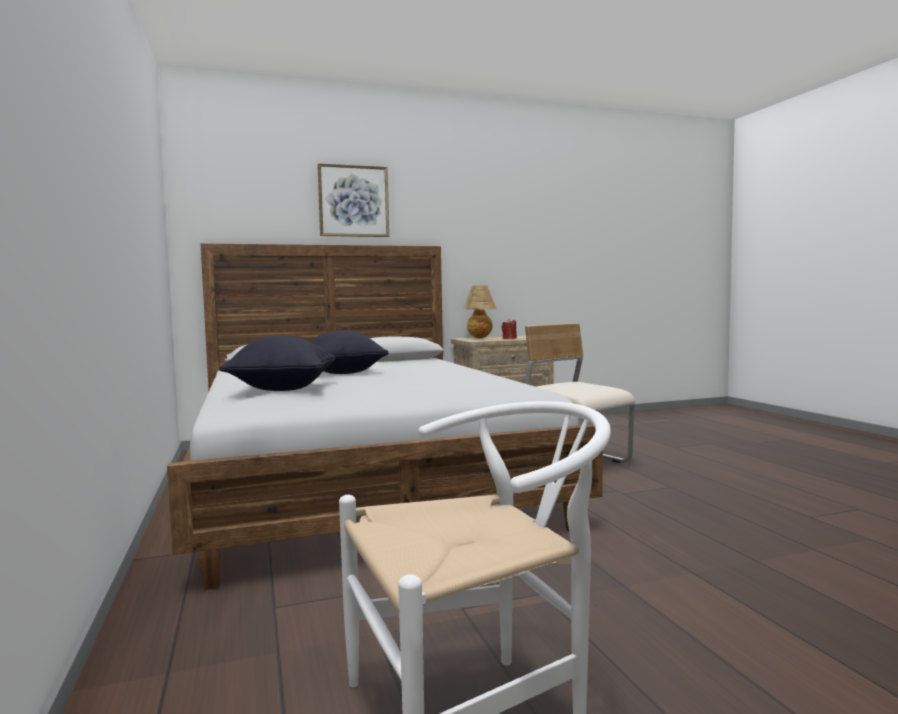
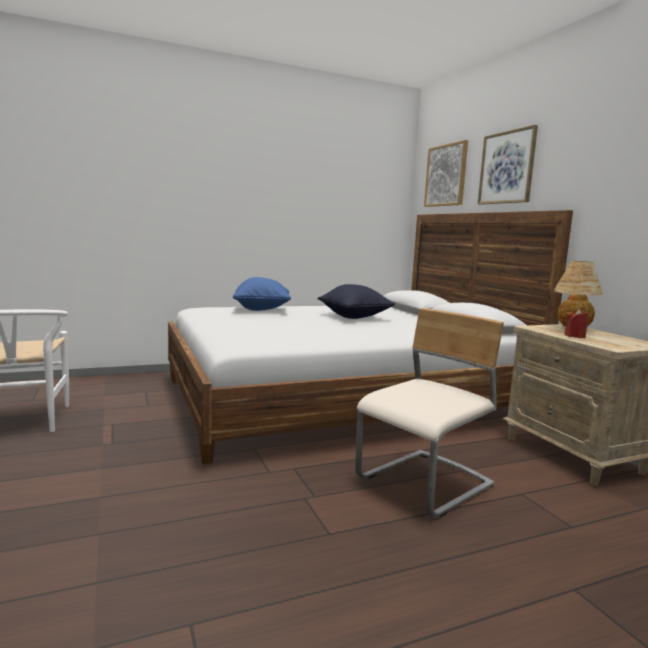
camera: 85 degrees right, 5 degrees up
black pillow [219,336,336,391] -> blue pillow [233,277,291,311]
none -> picture [424,140,468,207]

